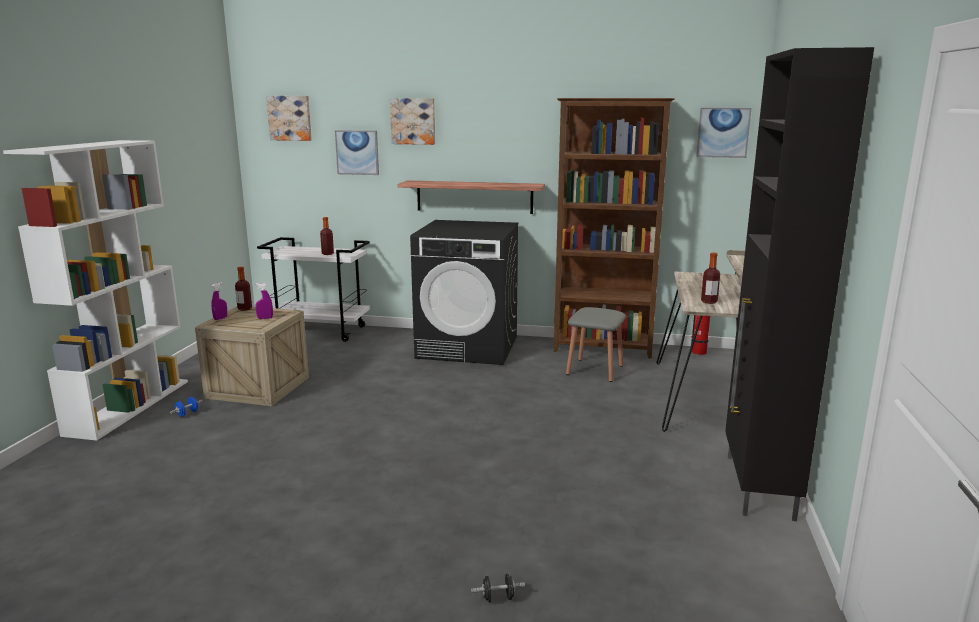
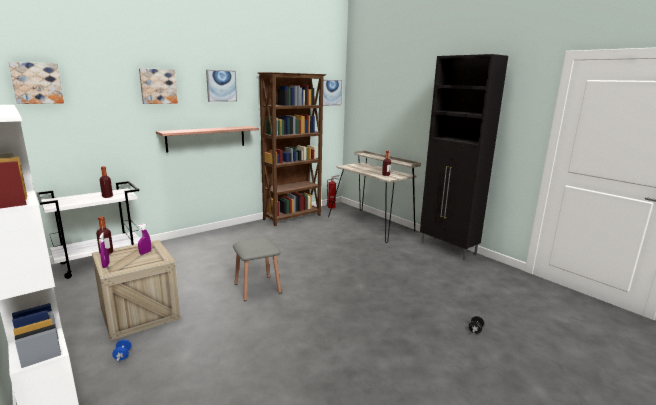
camera: 50 degrees left, 0 degrees up
picture [335,130,379,175] -> picture moved to [206,70,237,102]
black washing machine [410,220,519,365] -> none
grey stool [566,307,626,382] -> grey stool moved to [233,238,281,301]

